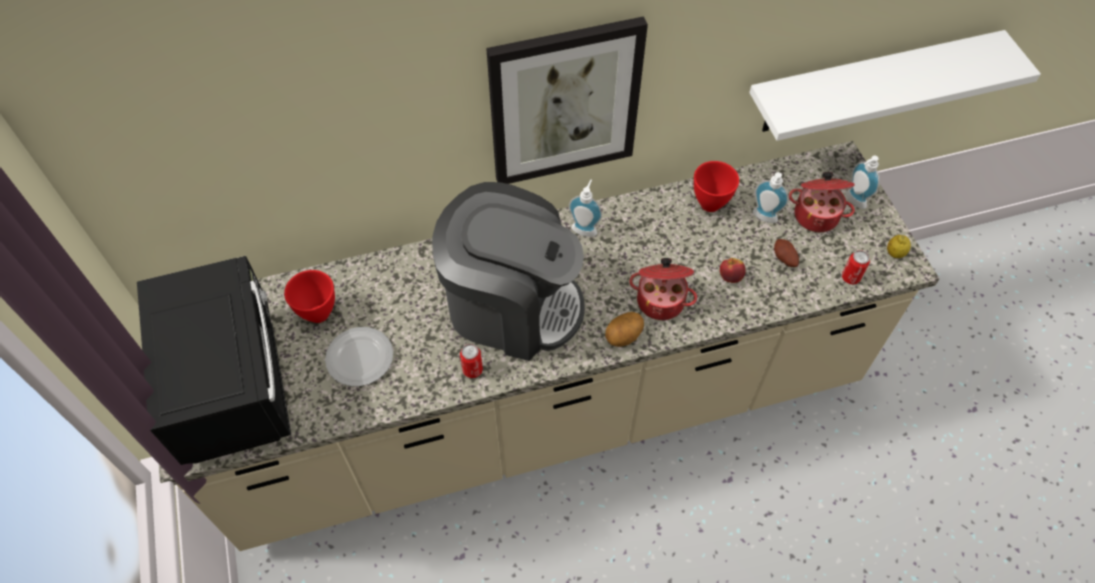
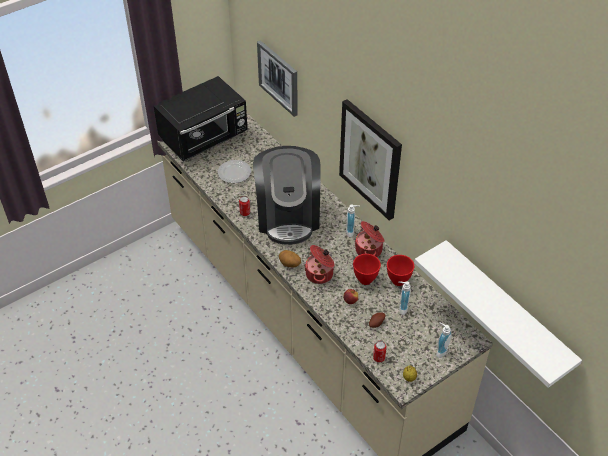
camera: 70 degrees right, 10 degrees down
red bowl [284,270,335,323] -> red bowl moved to [353,254,381,285]
cooking pot [789,172,855,232] -> cooking pot moved to [355,221,384,257]
none -> picture [257,40,298,117]

